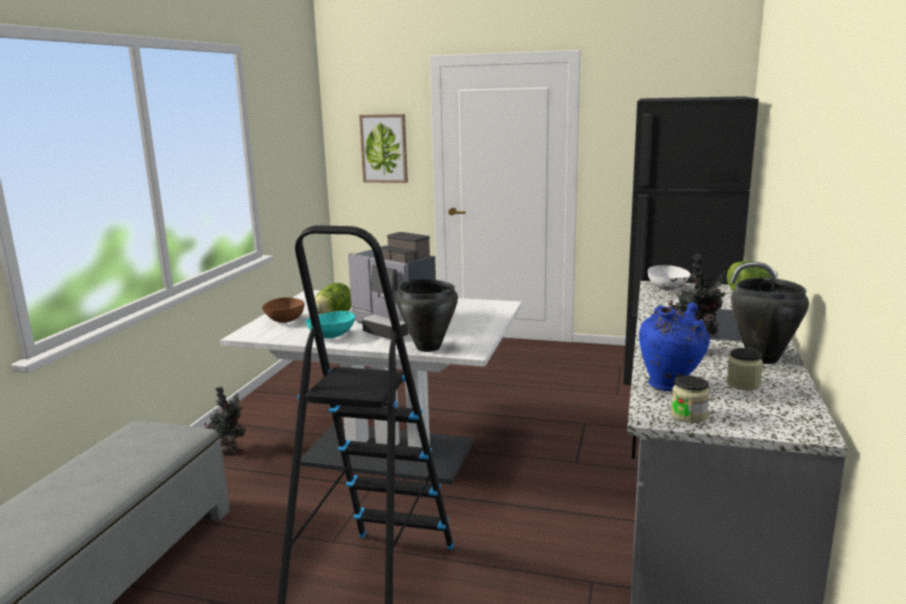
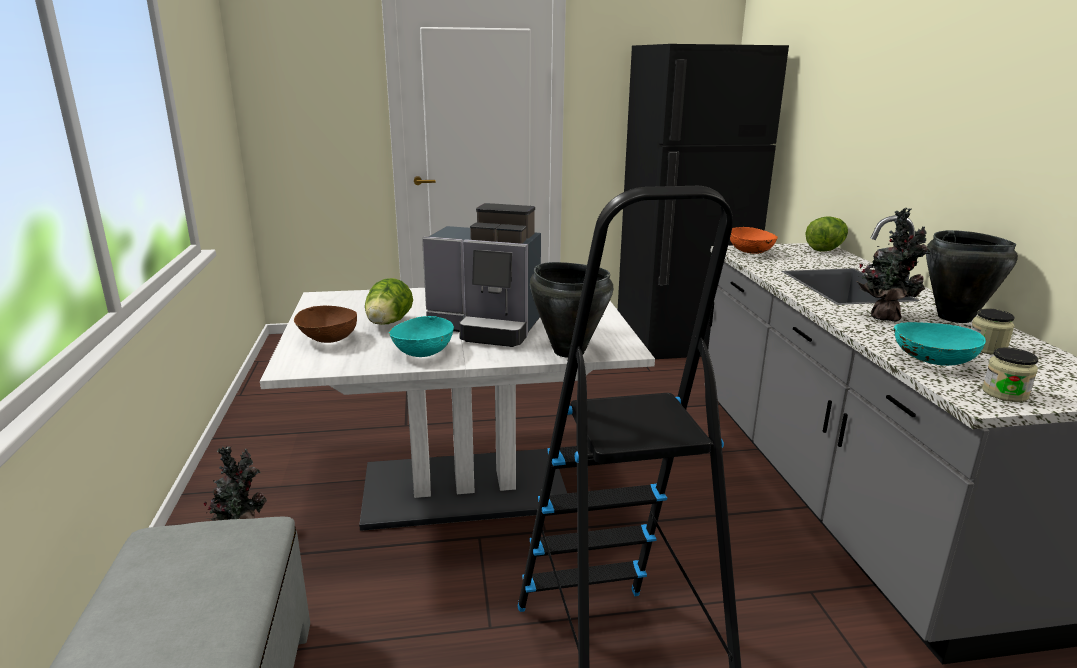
camera: 25 degrees left, 5 degrees up
picture [359,114,408,183] -> none
blue vase [639,302,710,391] -> turquoise bowl [893,322,988,366]
white bowl [648,265,691,290] -> orange bowl [730,226,778,254]

